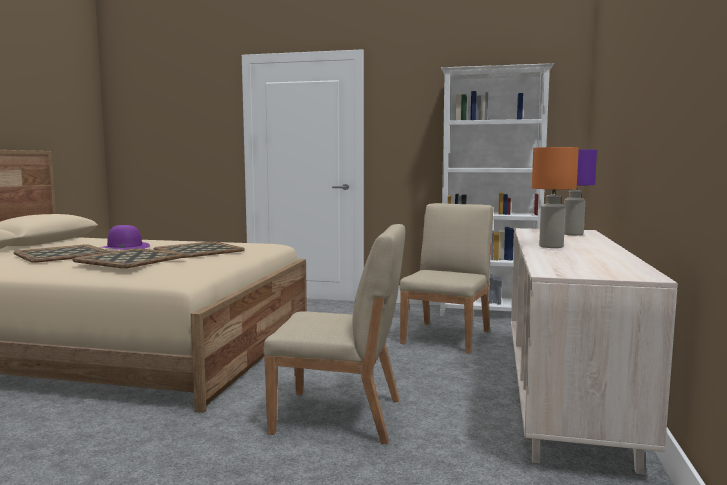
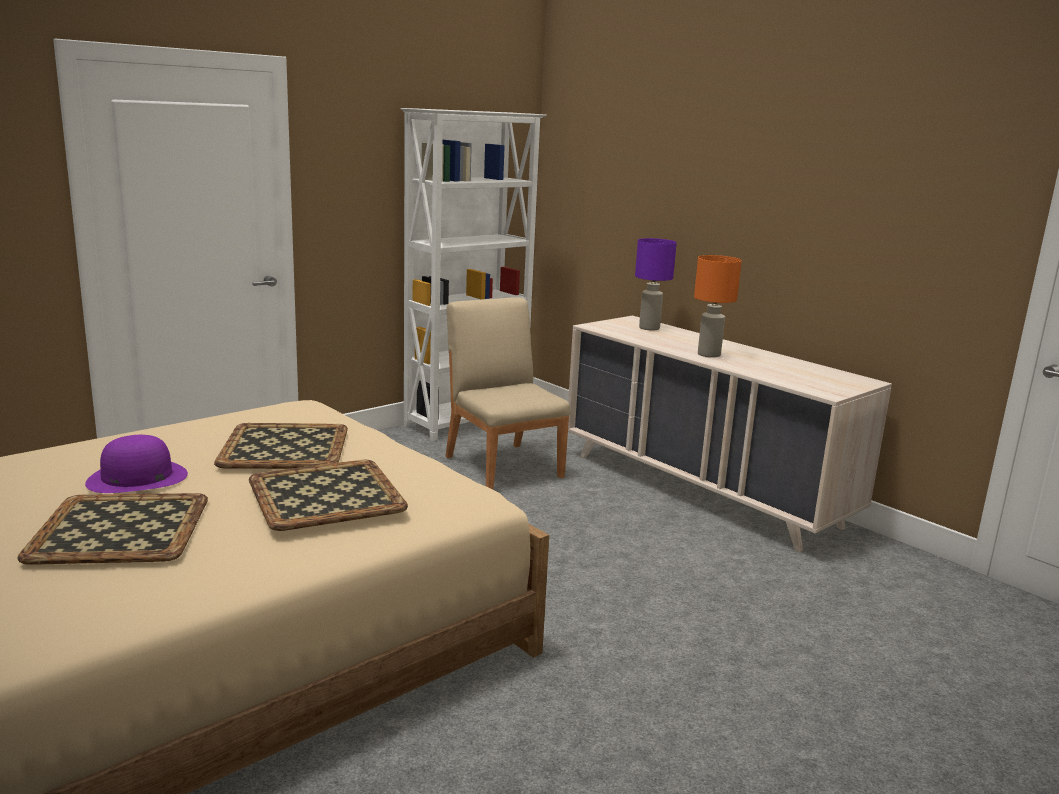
camera: 55 degrees left, 10 degrees up
beige chair [263,224,405,444] -> none

